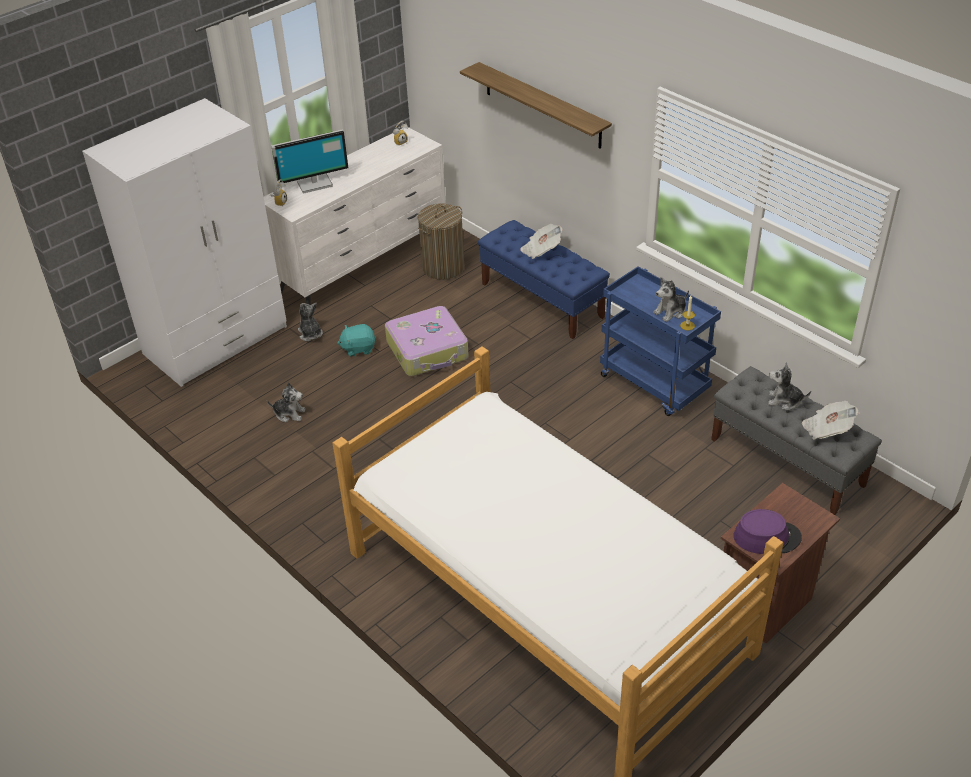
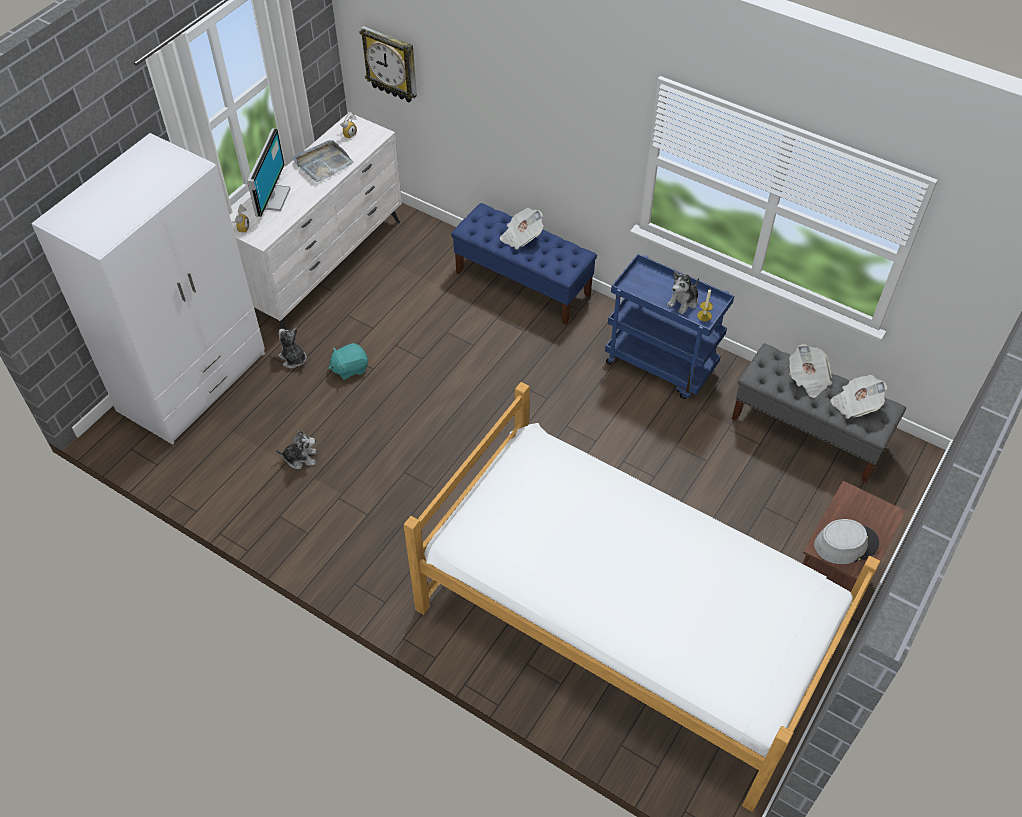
camera: 15 degrees left, 10 degrees up
monitor [271,129,348,194] -> monitor turned 45 degrees counterclockwise [247,128,291,217]
suitcase [385,306,469,376] -> none
laundry basket [418,203,464,280] -> none
shelf [460,62,612,149] -> none
purple hat [734,509,802,554] -> grey hat [814,519,879,564]
plush toy [768,362,811,410] -> newspaper [789,344,832,398]
none -> grey tray [293,140,354,182]
none -> wall clock [360,26,417,102]

